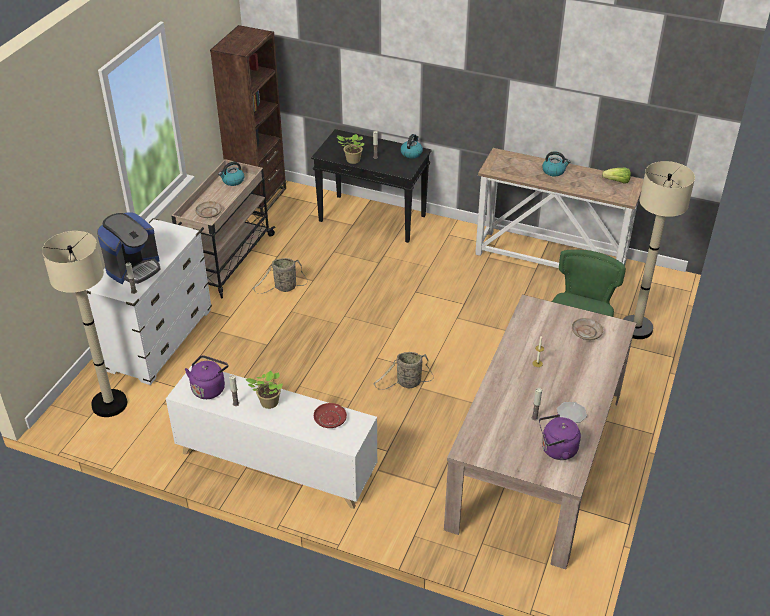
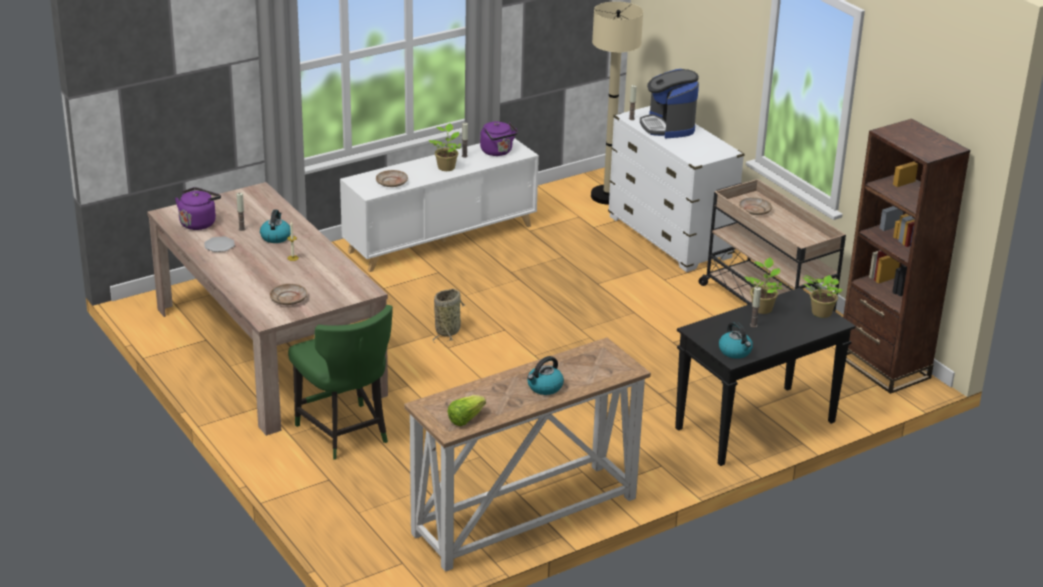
camera: 125 degrees right, 10 degrees down
kettle [218,162,244,186] -> kettle moved to [260,210,291,243]
basket [253,258,308,294] -> none
red plate [314,403,347,428] -> beige plate [376,170,408,187]
beige floor lamp [623,161,695,339] -> none
none -> potted plant [803,275,843,318]

